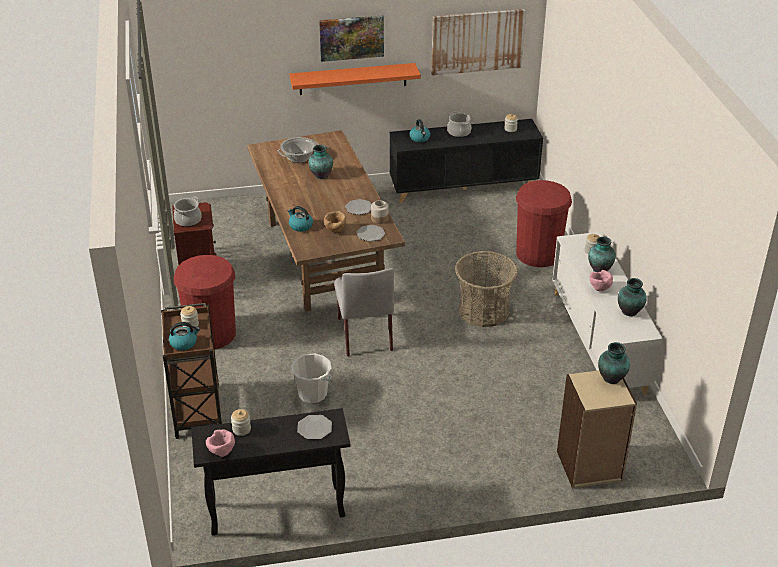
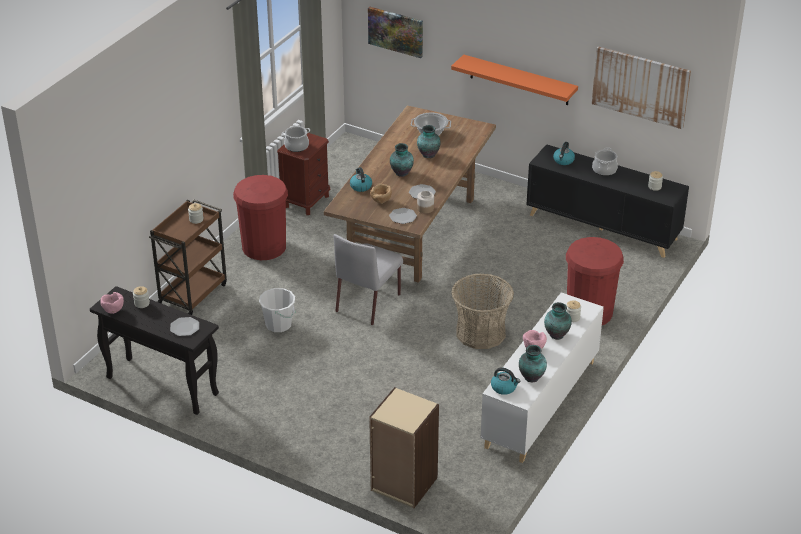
camera: 40 degrees right, 0 degrees up
kettle [169,322,200,351] -> kettle moved to [491,367,520,395]
picture [319,16,384,62] -> picture moved to [368,7,423,58]
vase [598,342,630,384] -> vase moved to [390,143,414,177]

